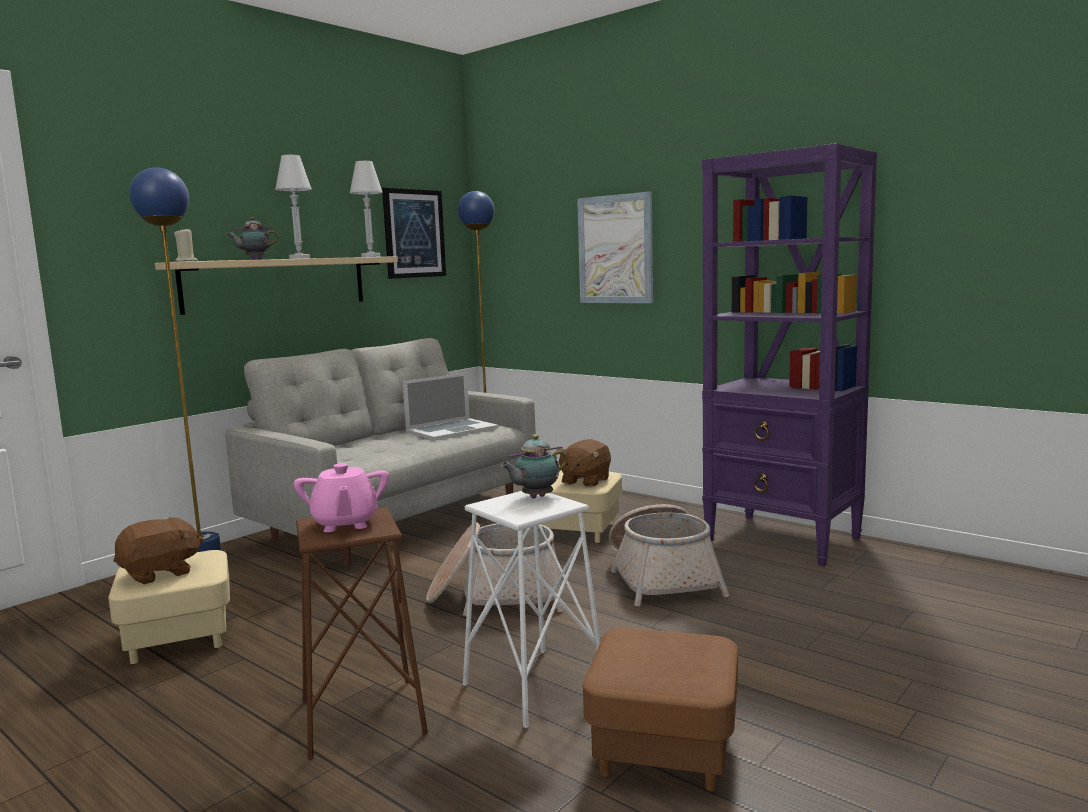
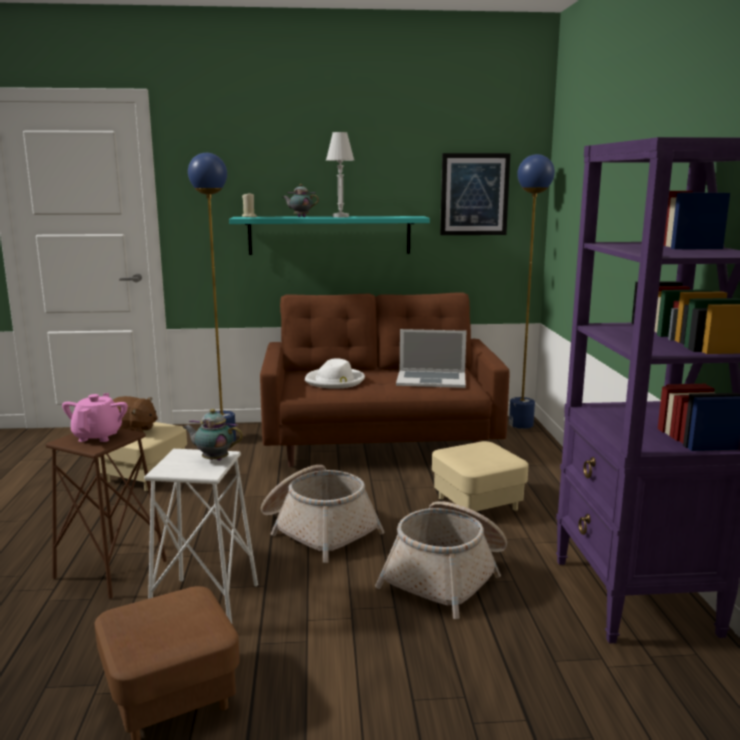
camera: 45 degrees right, 5 degrees up
beige shelf [155,256,398,315] -> turquoise shelf [229,216,430,255]
grey sofa [225,338,536,567] -> brown sofa [260,293,510,467]
pink teapot [294,463,389,532] -> pink teapot turned 150 degrees clockwise [62,393,128,442]
white table lamp [350,161,383,257] -> none
brown plush toy [556,439,611,487] -> none
picture [577,191,653,303] -> none
none -> white hat [305,358,365,389]

